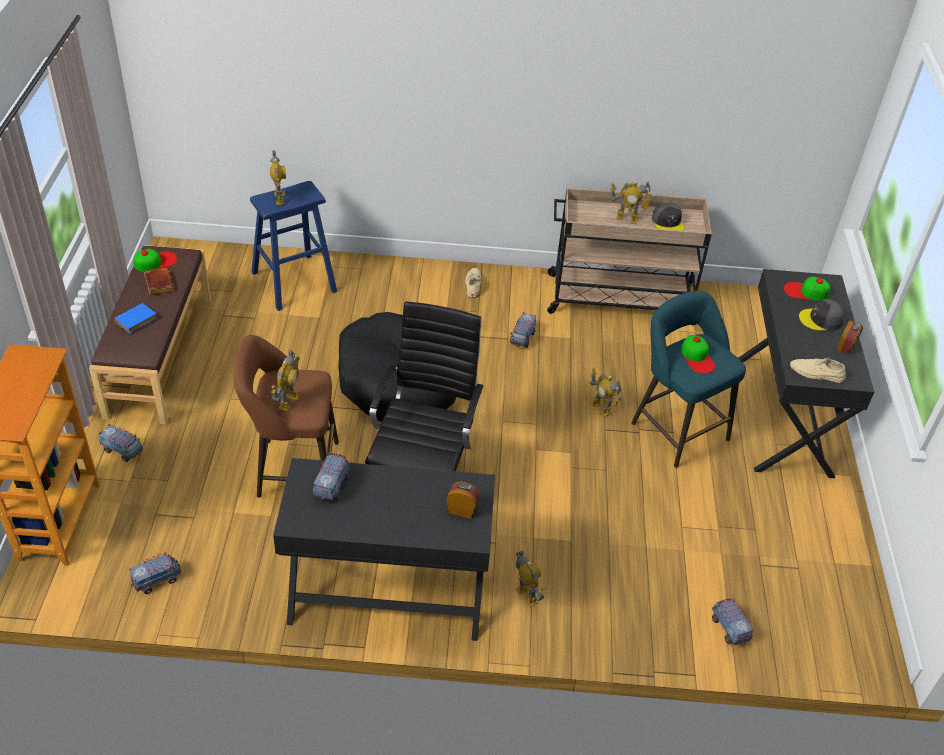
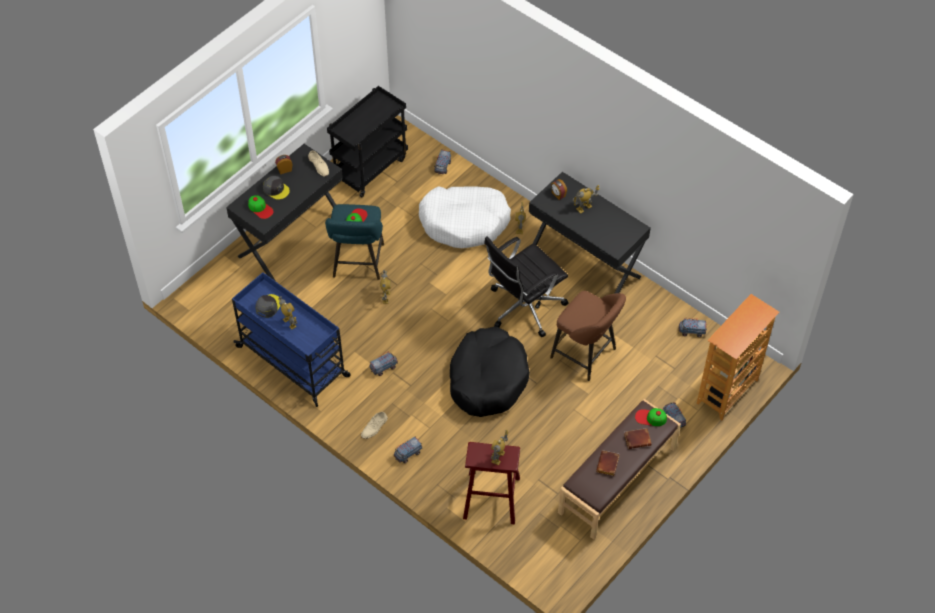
camera: 140 degrees left, 10 degrees up
blue book [114,303,158,333] -> brown book [624,428,651,449]
cap [133,249,177,272] -> cap moved to [635,408,667,426]
blue stool [250,181,337,311] -> red stool [463,442,520,524]
toy robot [271,350,300,412] -> toy robot moved to [572,185,600,214]
toy truck [313,452,350,501] -> toy truck moved to [394,436,422,463]
beige cart [547,188,712,326] -> blue cart [232,272,351,407]
none -> black cart [327,86,408,198]
none -> white dog bed [419,186,511,248]

